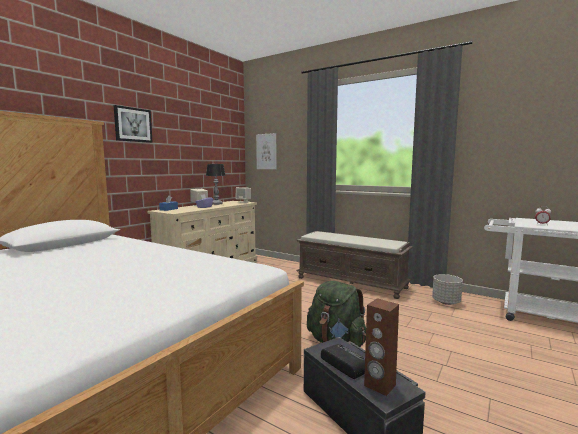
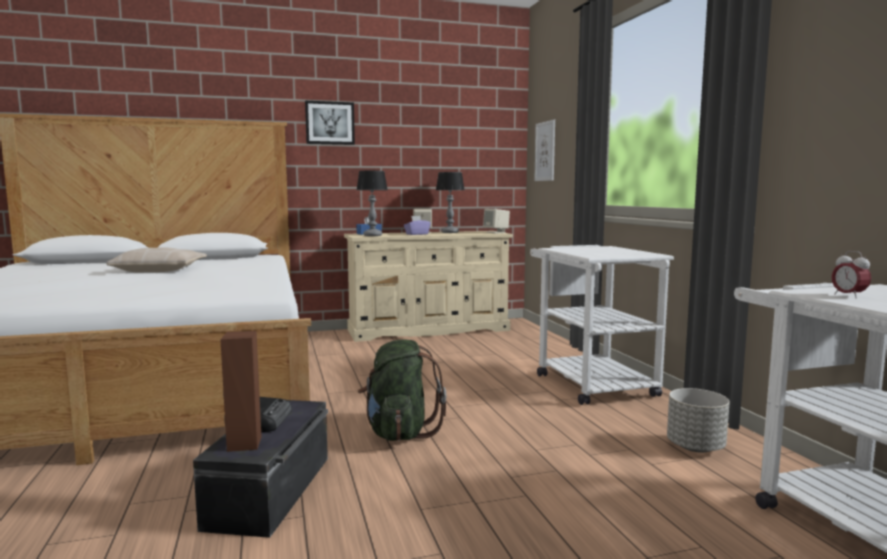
camera: 40 degrees right, 0 degrees up
brown bench [297,231,413,299] -> white cart [530,245,674,405]
none -> beige pillow [106,248,207,272]
none -> table lamp [357,171,388,236]

